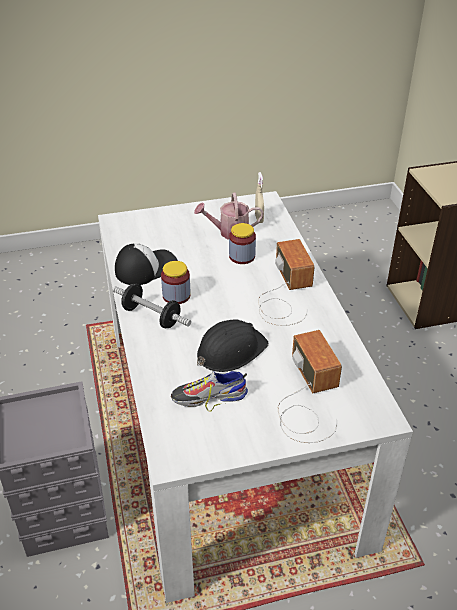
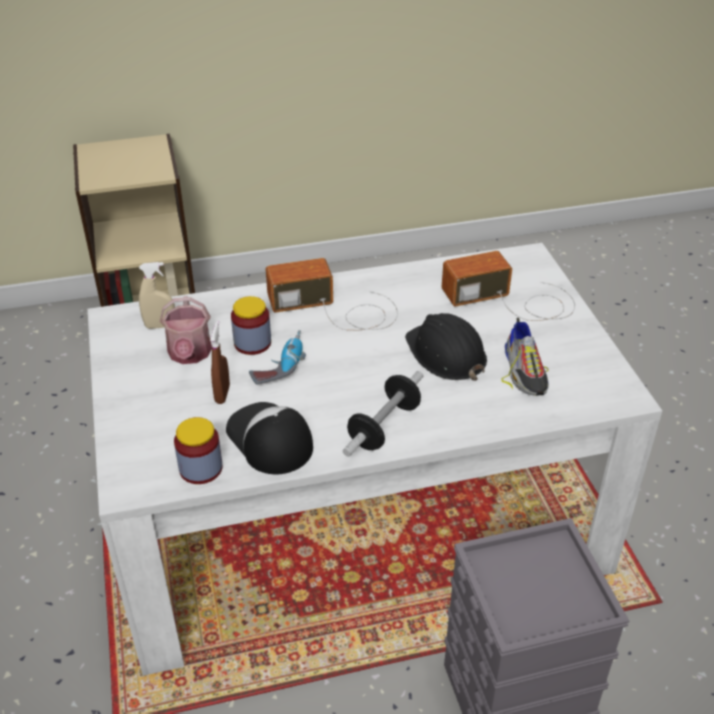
camera: 90 degrees left, 0 degrees up
jar [161,261,191,304] -> jar moved to [174,417,222,484]
none -> brown spray bottle [210,321,230,404]
none -> power drill [249,330,306,384]

